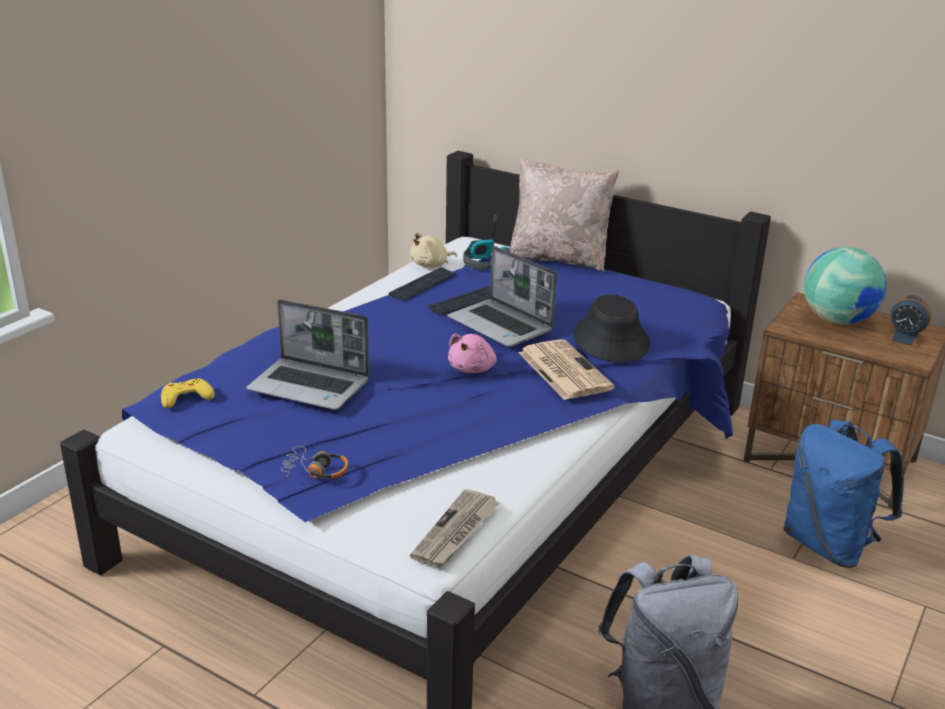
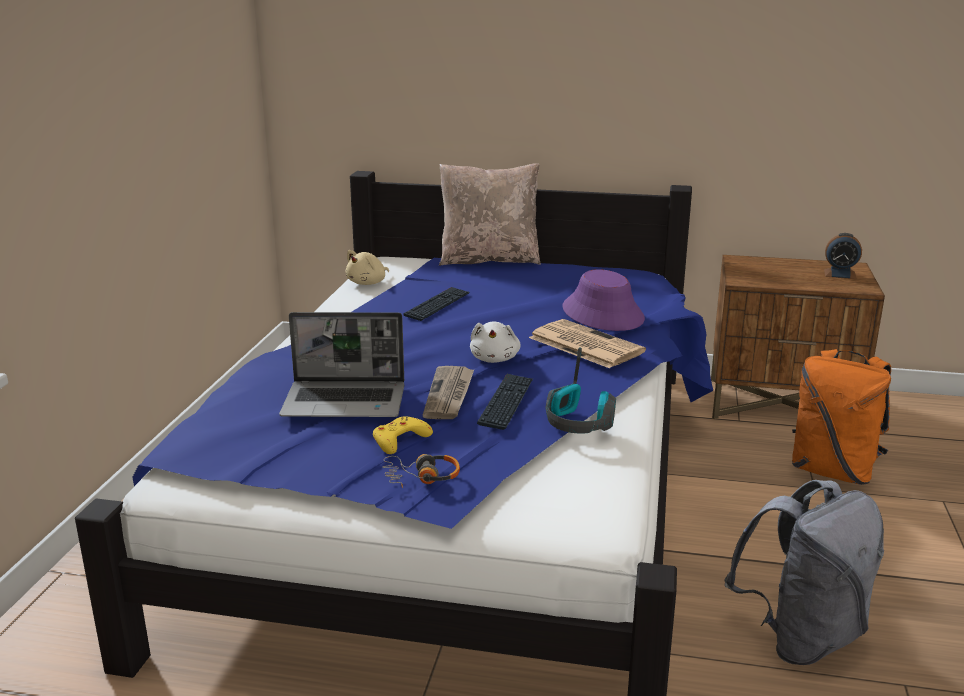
camera: 20 degrees left, 5 degrees down
yellow game controller [161,379,215,408] -> yellow game controller moved to [373,416,433,454]
keyboard [389,267,457,301] -> keyboard moved to [477,374,533,430]
newspaper [410,489,500,568] -> newspaper moved to [423,366,474,419]
laptop [447,246,557,347] -> none
pink plush toy [448,334,497,373] -> white plush toy [470,322,521,363]
headphones [463,215,511,270] -> headphones moved to [546,347,616,434]
black hat [574,294,650,362] -> purple hat [562,269,645,331]
blue backpack [784,420,904,568] -> orange backpack [792,349,891,485]
globe [804,247,886,325] -> none

